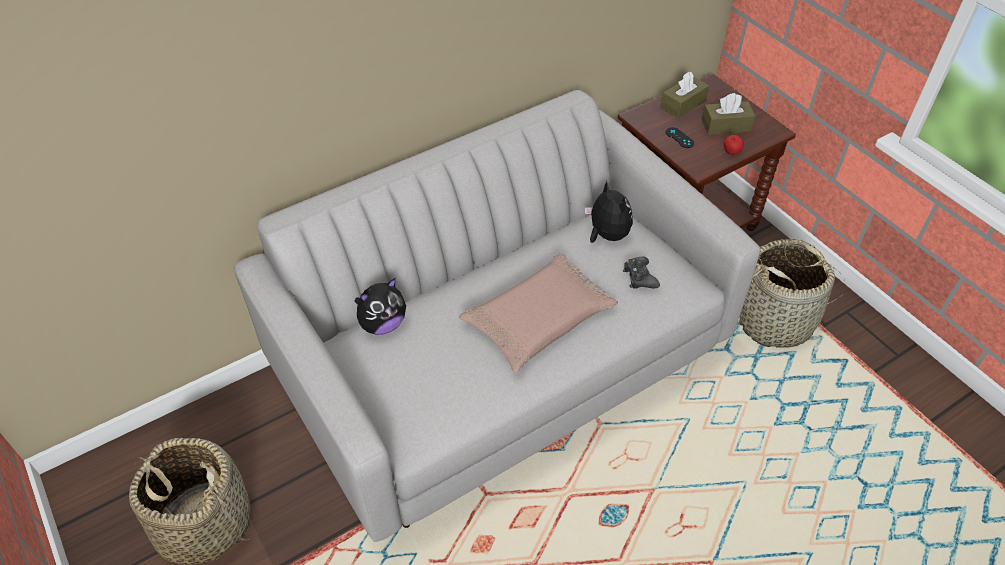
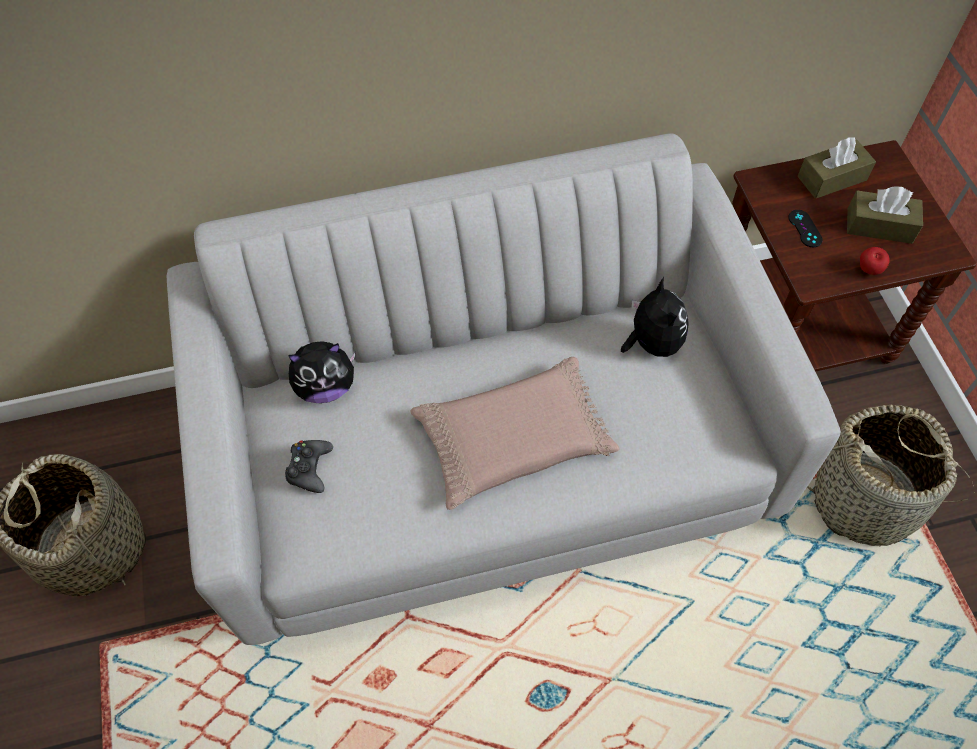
camera: 20 degrees right, 10 degrees up
black game controller [623,257,660,289] -> black game controller moved to [285,440,333,493]

